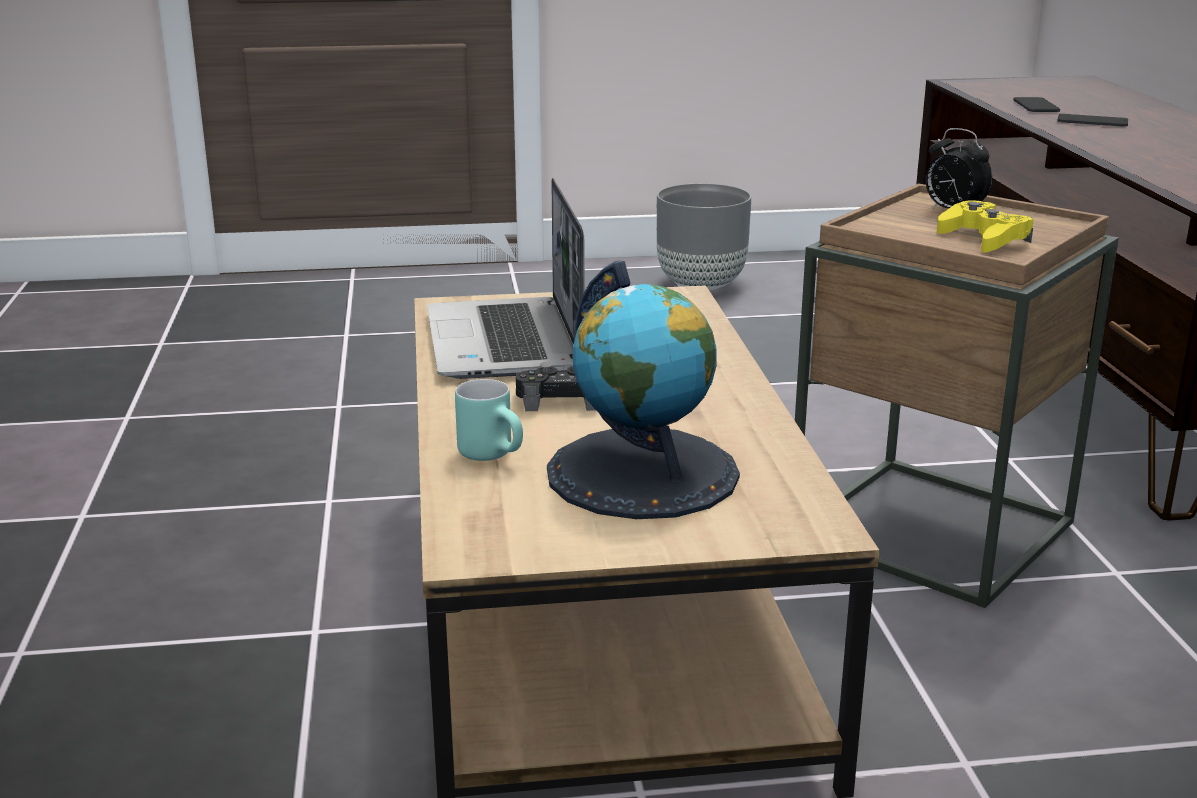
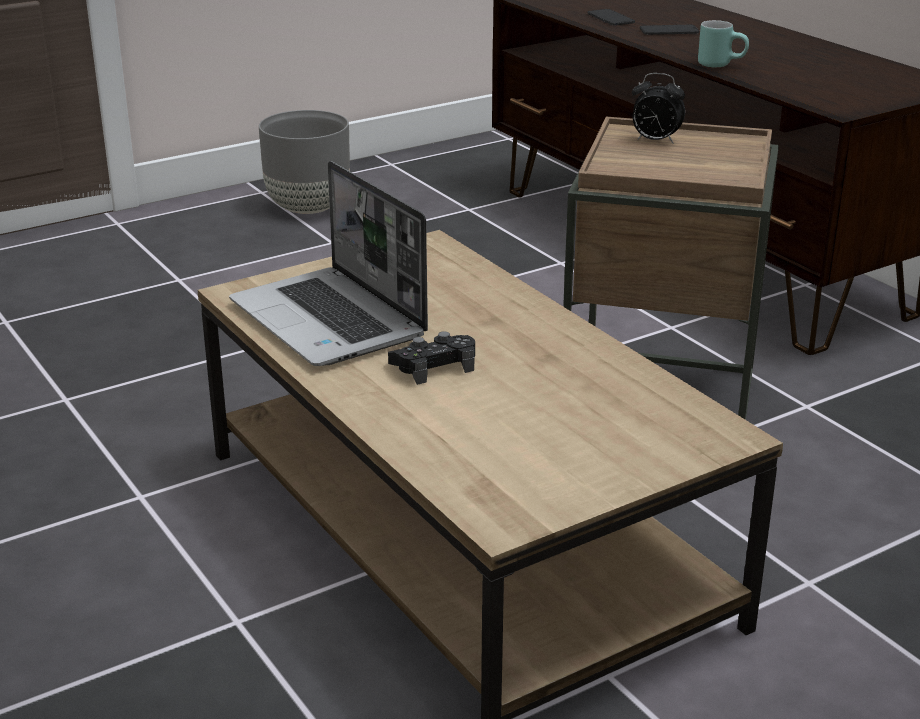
camera: 25 degrees left, 5 degrees up
turquoise mug [455,379,523,461] -> turquoise mug moved to [698,20,749,67]
globe [547,260,740,519] -> none
yellow game controller [937,200,1034,252] -> none

